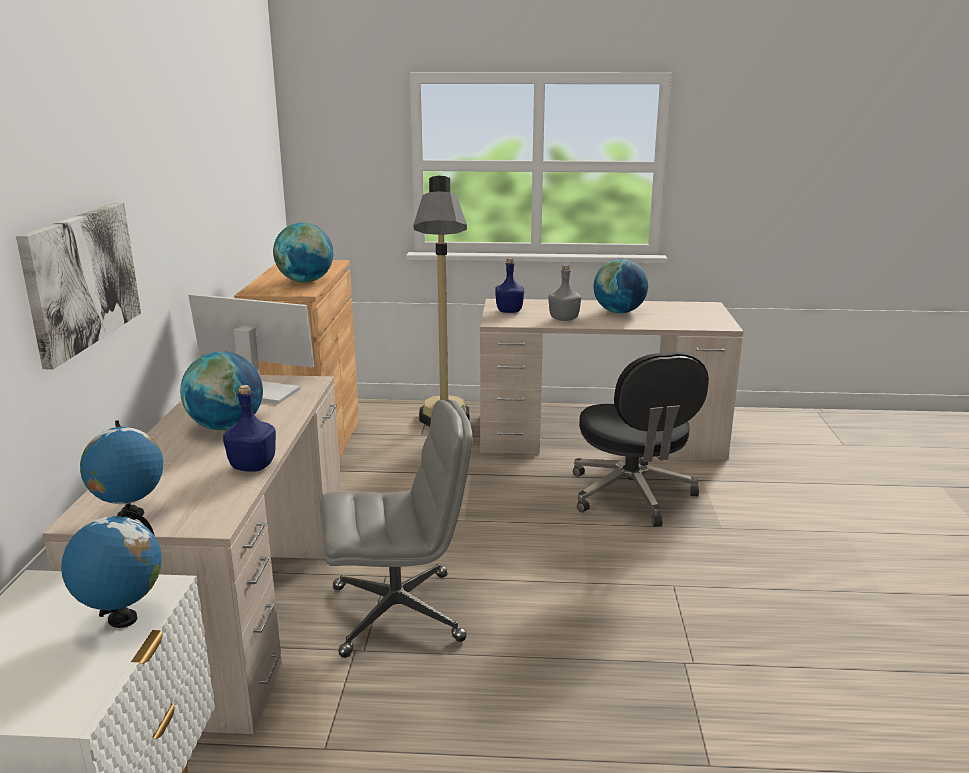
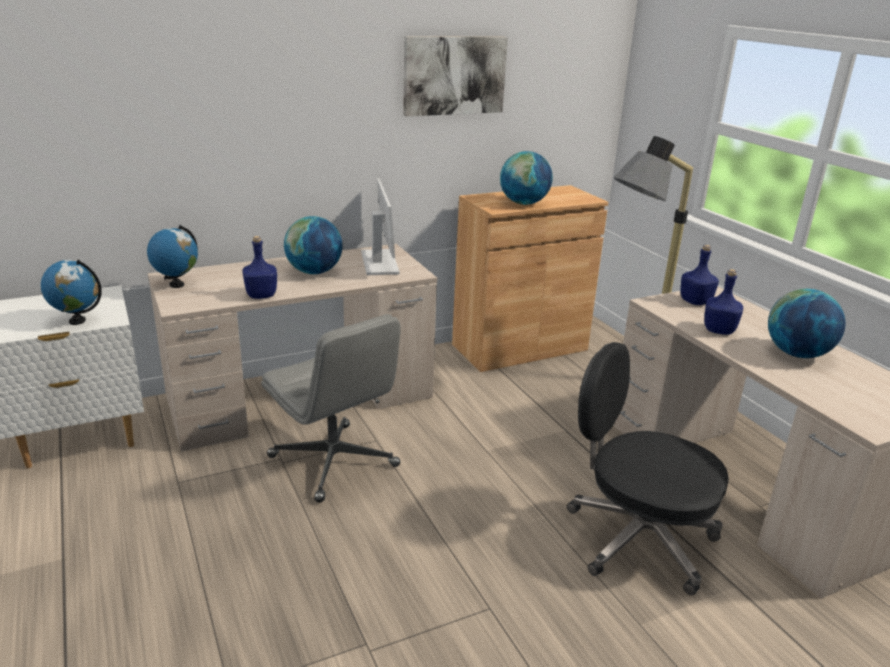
camera: 60 degrees right, 5 degrees up
picture [16,203,141,369] -> picture moved to [403,36,508,116]
grey bottle [548,265,581,321] -> blue bottle [704,269,743,335]
black office chair [573,352,709,527] -> black office chair turned 75 degrees clockwise [567,342,729,595]

